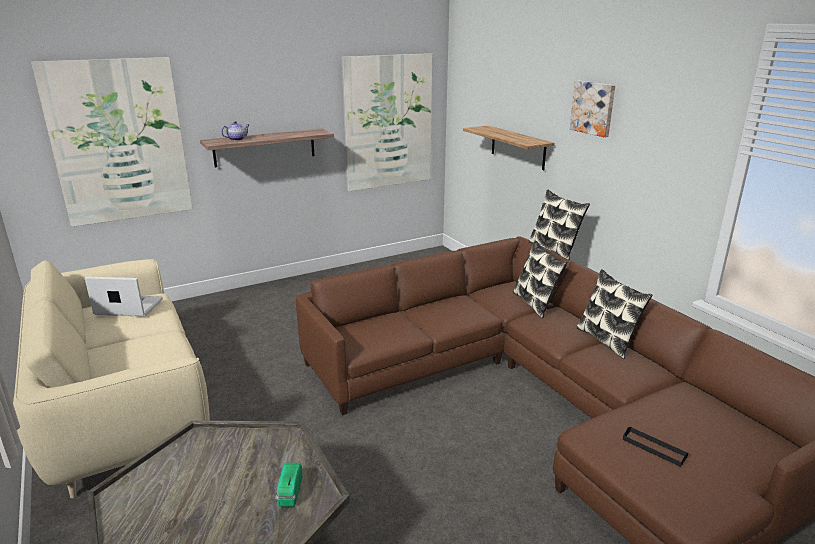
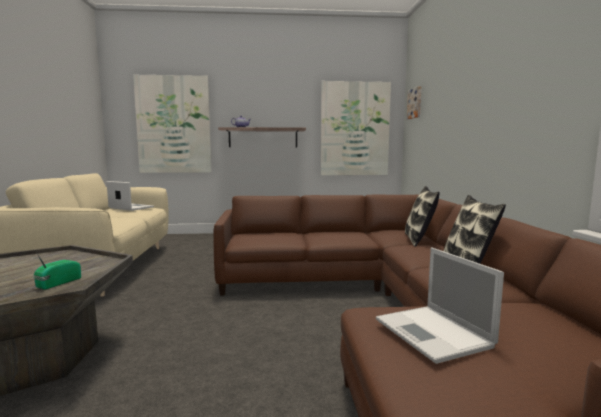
camera: 25 degrees right, 15 degrees down
shelf [463,126,555,170] -> none
pillow [528,190,590,260] -> none
picture [570,81,615,137] -> picture moved to [407,86,422,119]
black tray [623,427,689,467] -> laptop [376,248,504,364]

